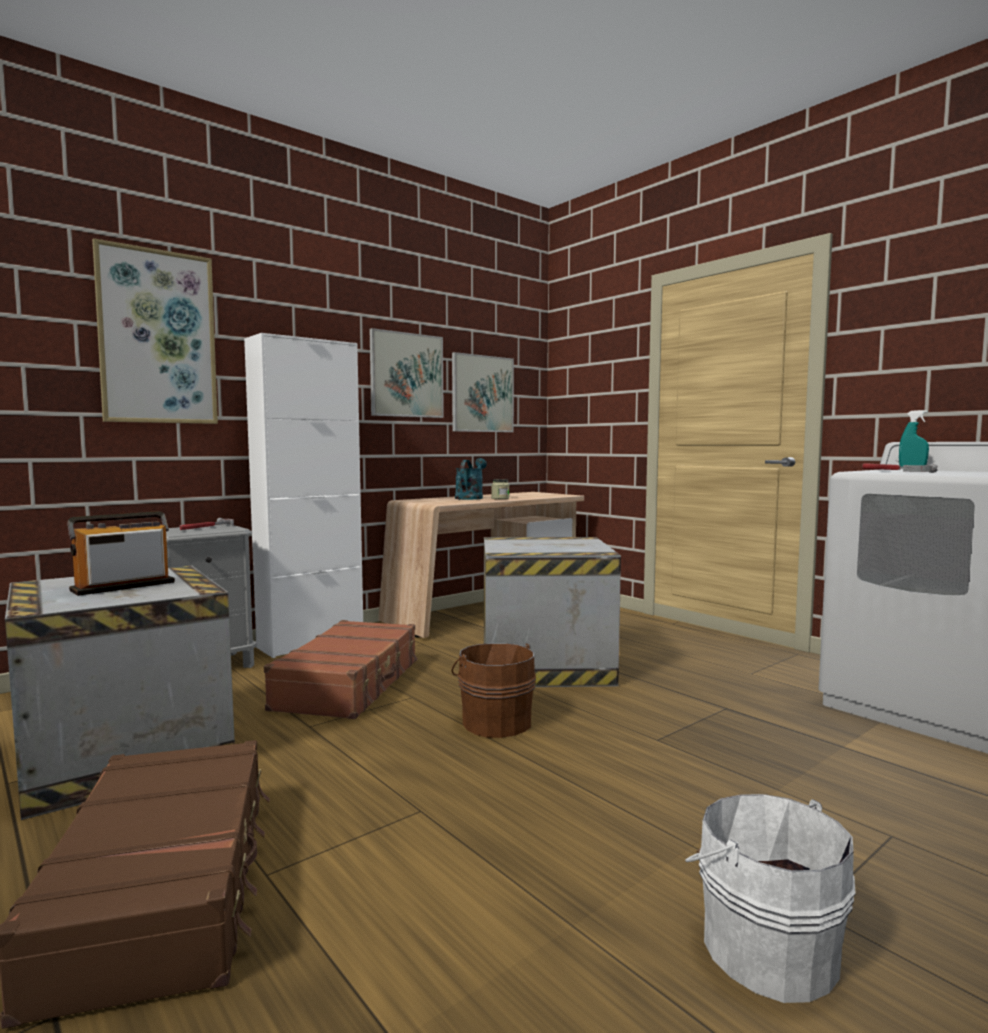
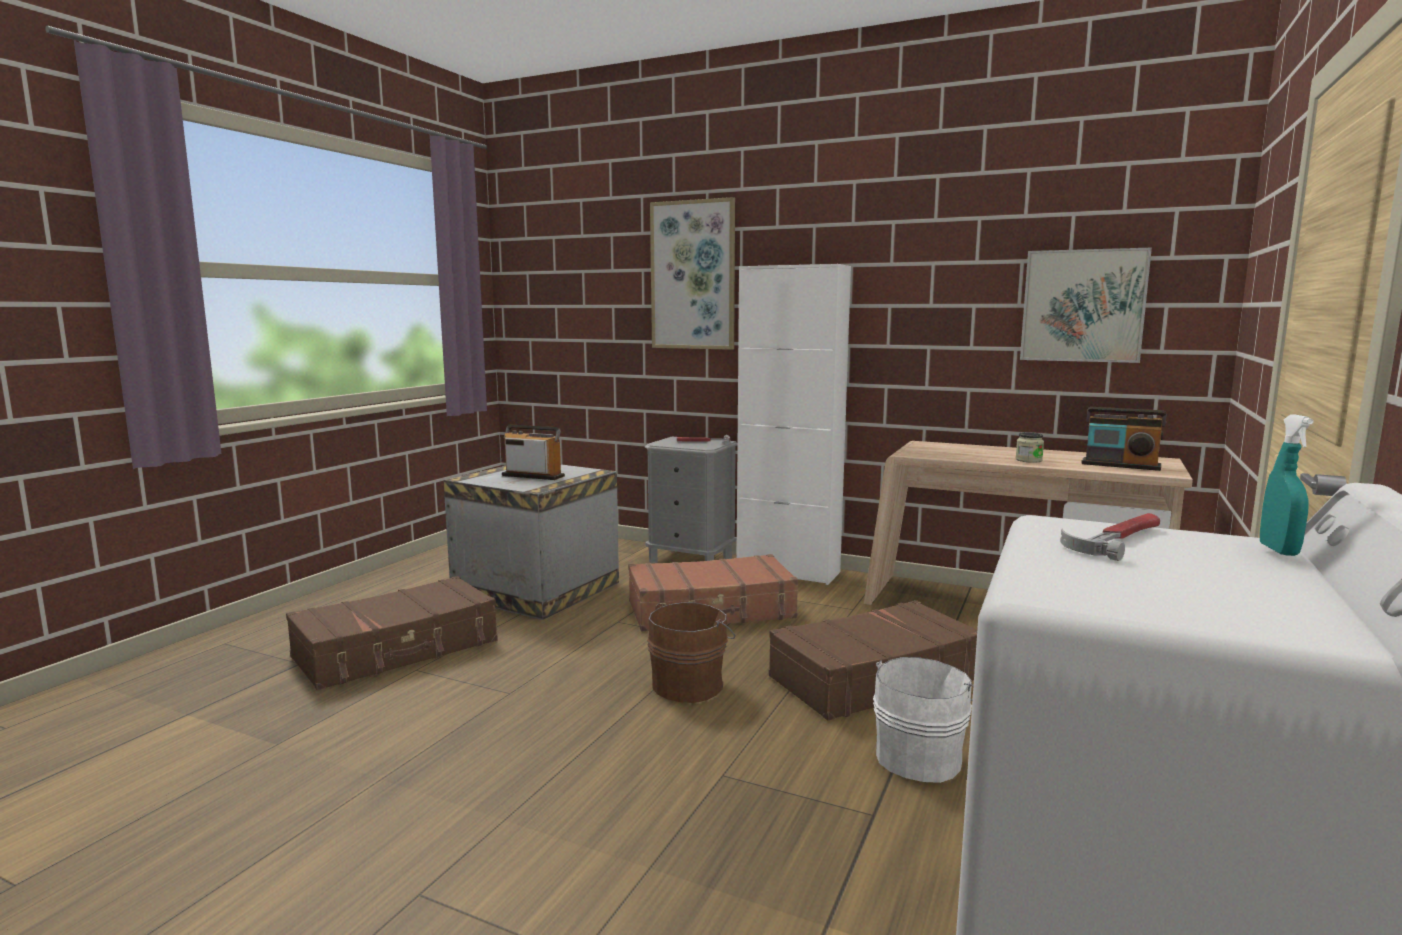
camera: 65 degrees right, 5 degrees up
picture [370,328,444,418] -> none
turquoise watering can [455,458,487,500] -> none
crate [484,537,621,687] -> brown suitcase [769,600,977,721]
white bucket [685,794,855,1003] -> white bucket moved to [873,657,974,783]
none -> radio [1081,407,1167,471]

